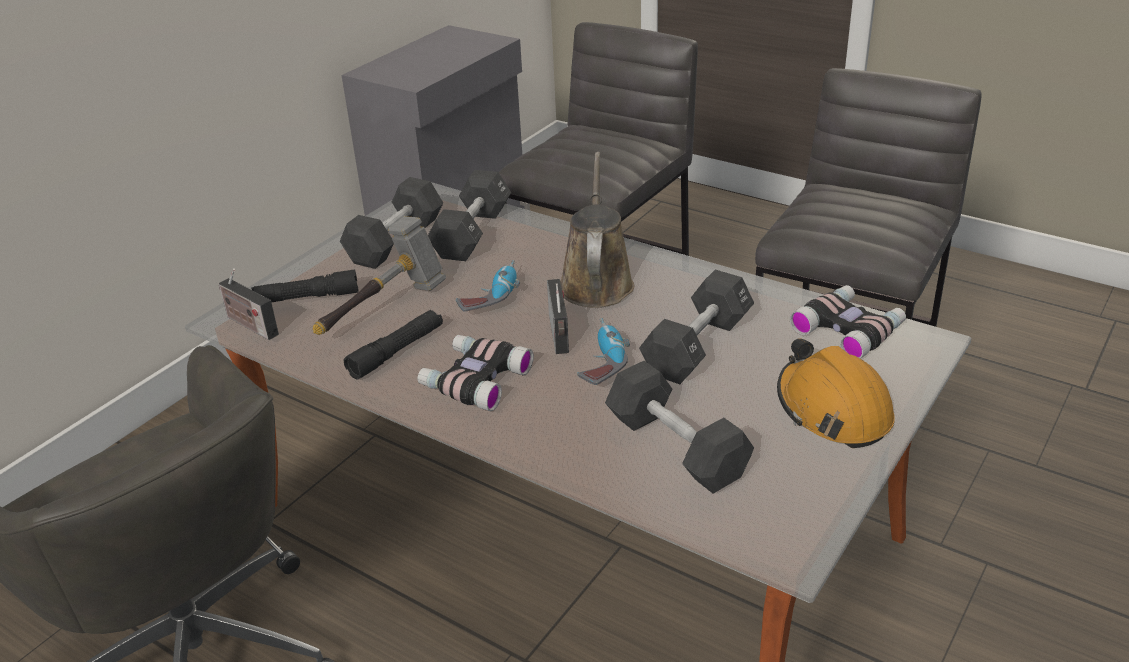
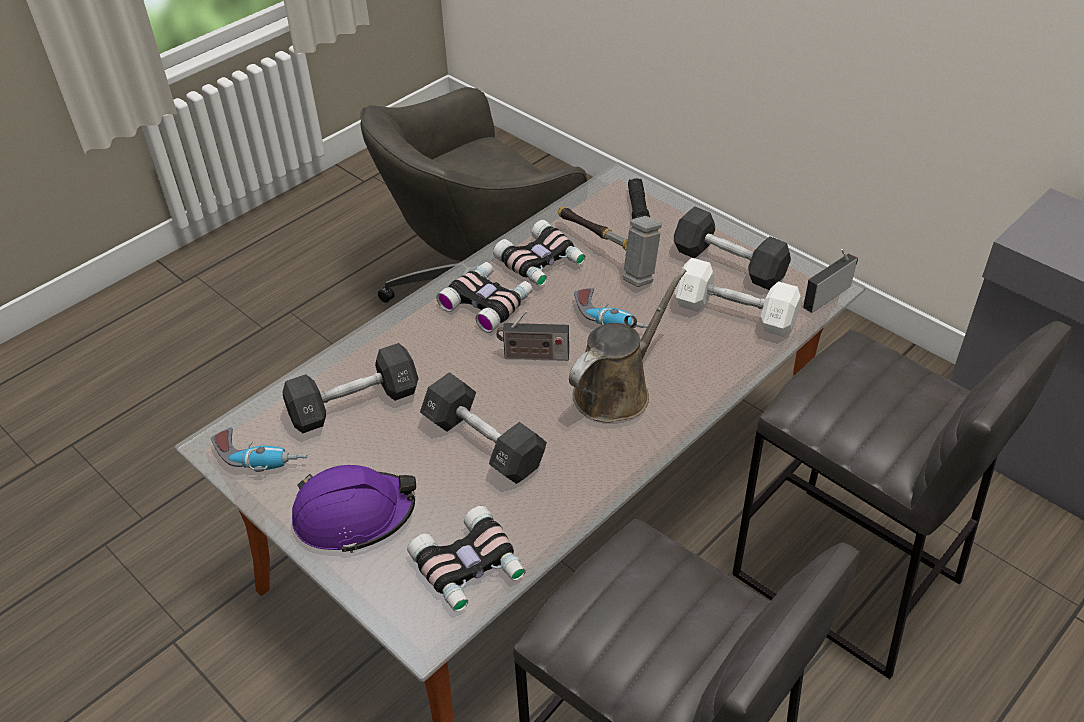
camera: 100 degrees right, 10 degrees up
radio [219,268,279,340] -> radio moved to [803,249,858,313]
black flashlight [344,310,443,379] -> binoculars [493,220,586,286]
black dumbbell [428,170,511,261] -> white dumbbell [674,258,801,337]
brown watering can [560,152,634,308] -> brown watering can turned 60 degrees counterclockwise [569,269,687,423]
power drill [577,318,630,385] -> power drill moved to [211,427,307,472]
orange hard hat [777,339,895,448] -> purple hard hat [292,465,416,553]

